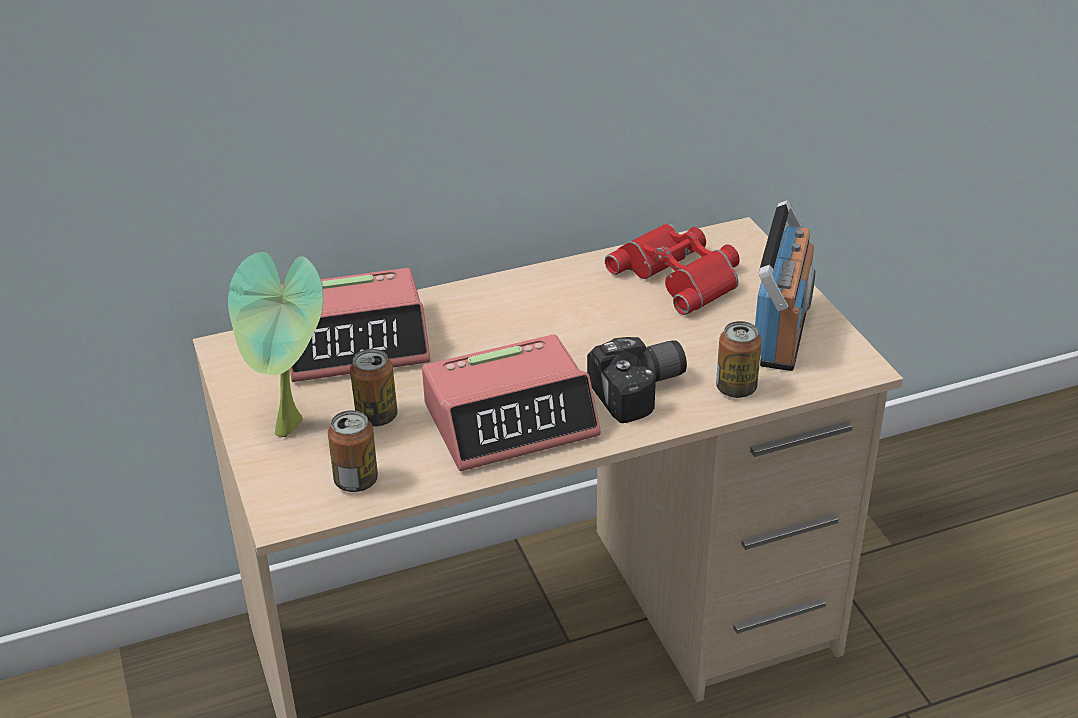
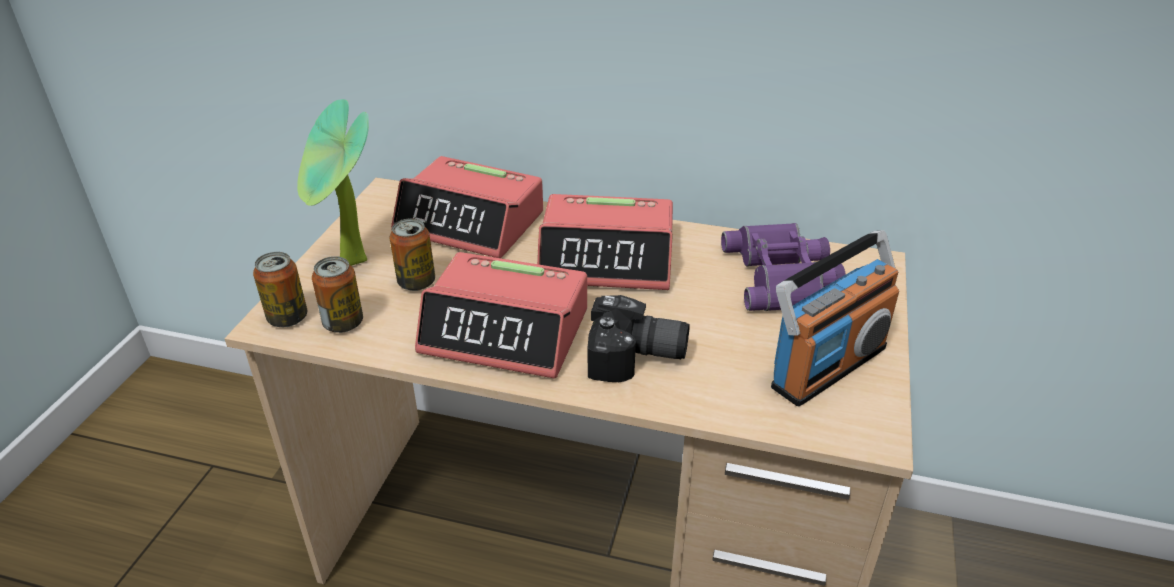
camera: 35 degrees right, 0 degrees up
red binoculars [605,223,740,315] -> purple binoculars [721,223,846,311]
can [716,321,762,398] -> can moved to [253,252,307,327]
none -> alarm clock [537,194,673,290]

